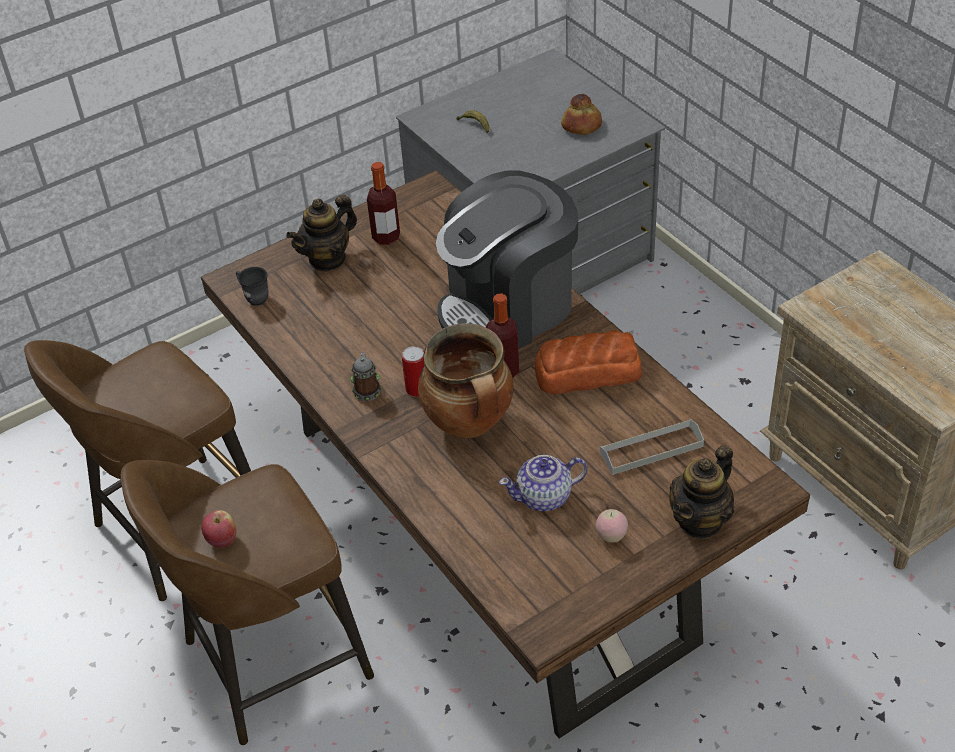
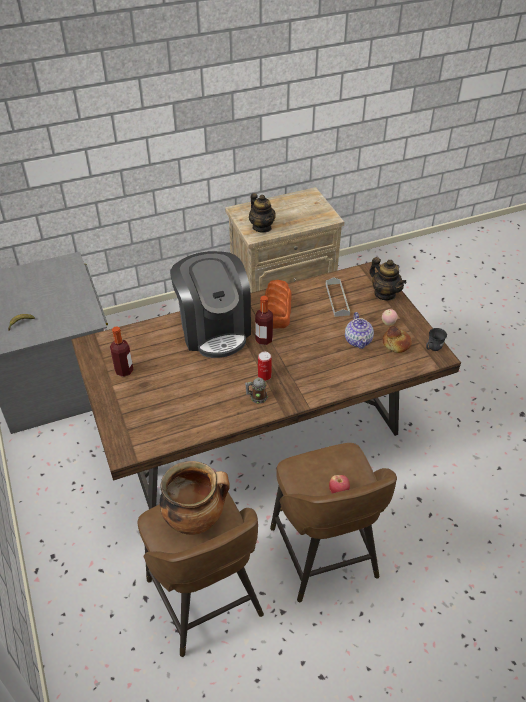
camera: 80 degrees left, 0 degrees up
grey mug [236,267,269,306] -> grey mug moved to [426,328,447,351]
teapot [286,195,357,272] -> teapot moved to [249,193,276,233]
cooking pot [418,323,514,438] -> cooking pot moved to [160,461,230,535]
bread [561,94,602,135] -> bread moved to [383,326,412,353]

